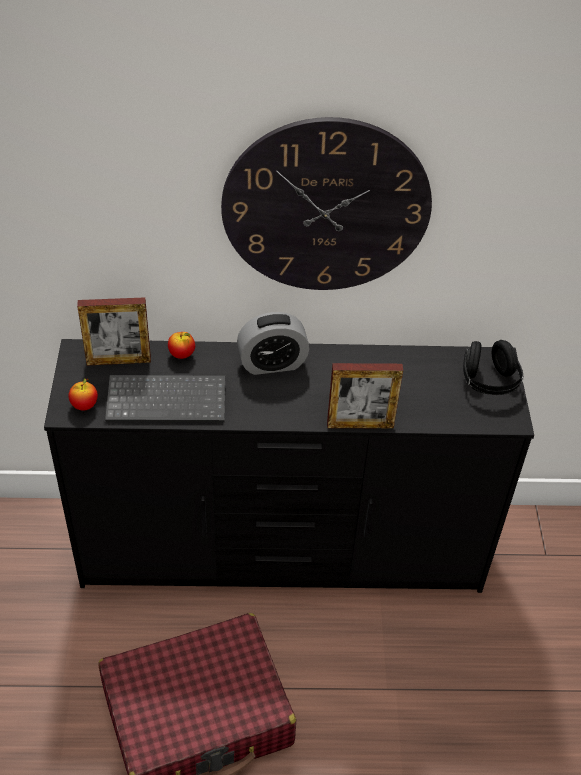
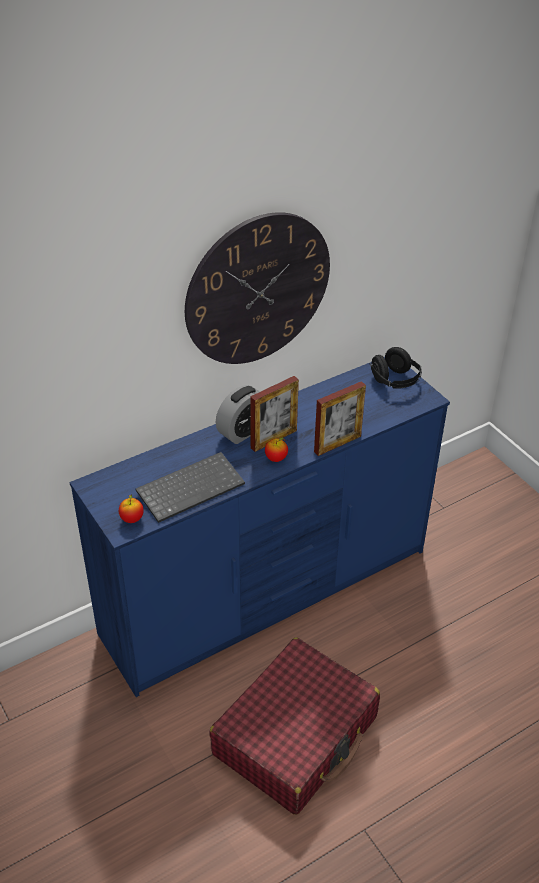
camera: 30 degrees left, 5 degrees down
black dresser [44,339,534,593] -> blue dresser [69,357,450,697]
picture frame [77,297,151,365] -> picture frame moved to [250,376,299,452]
apple [168,332,195,359] -> apple moved to [265,437,288,462]

